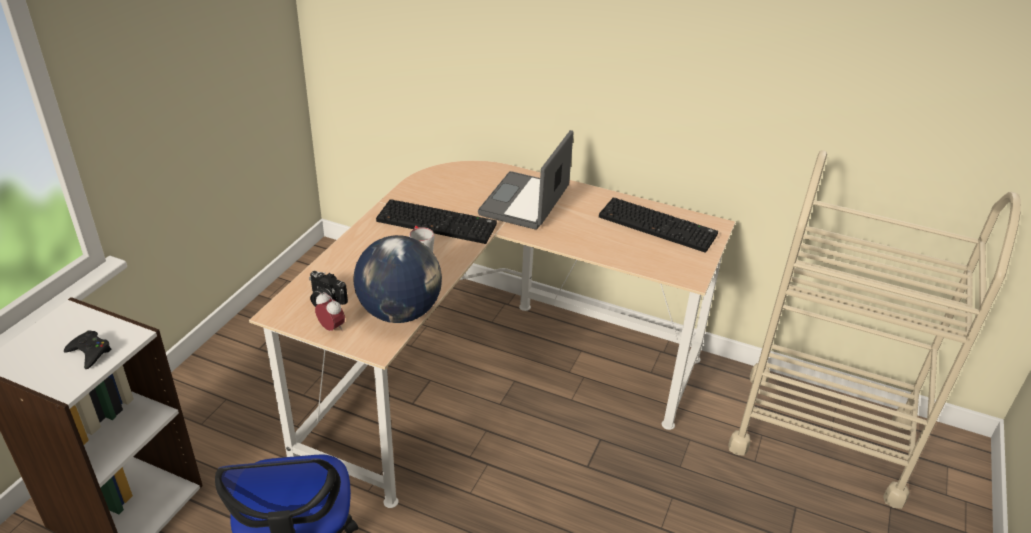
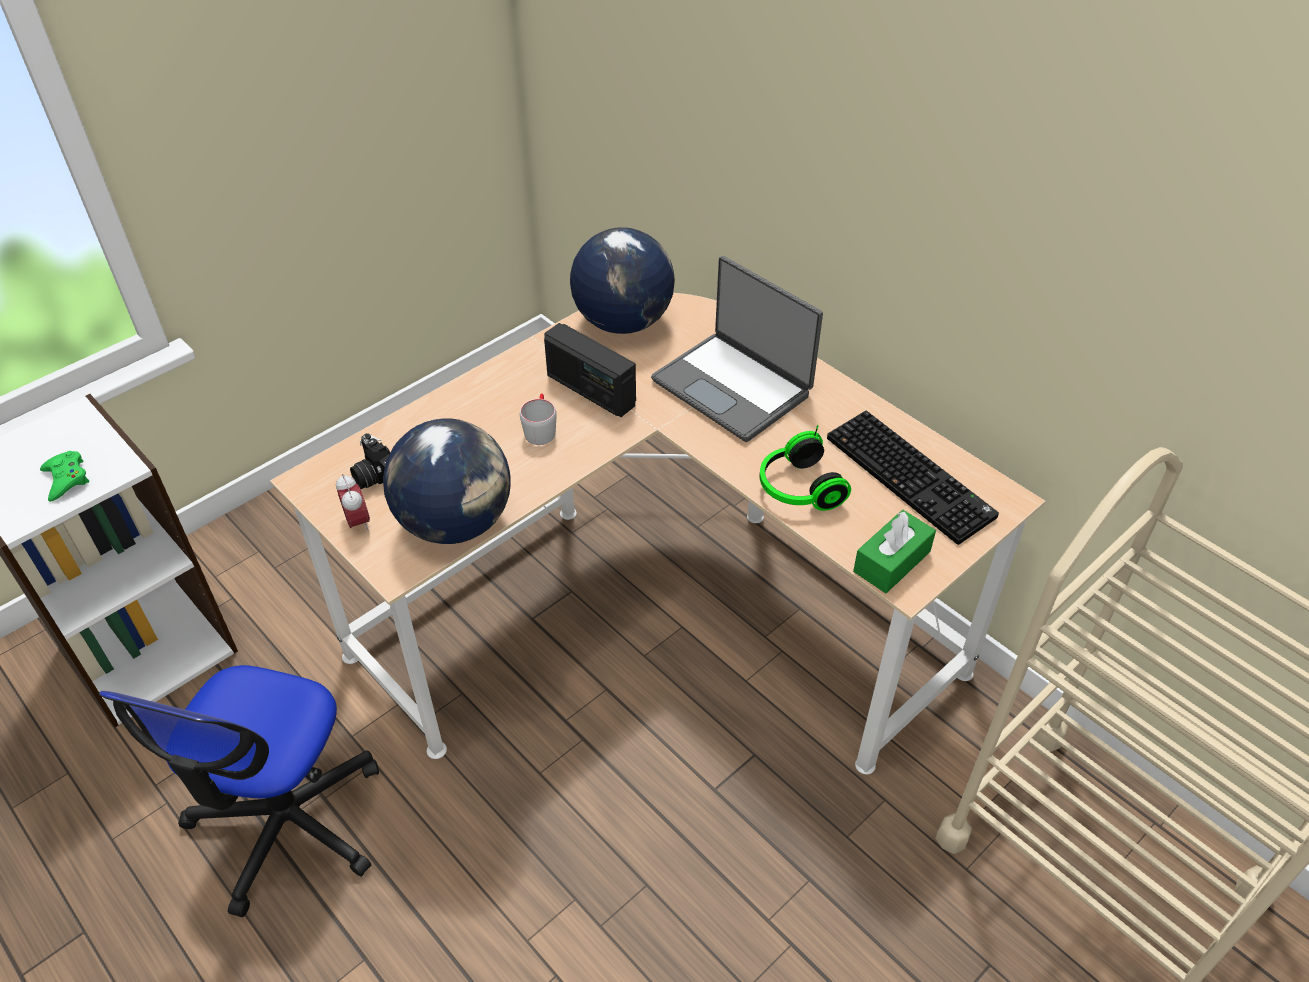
camera: 25 degrees right, 10 degrees up
black game controller [64,330,112,369] -> green game controller [40,451,89,502]
keyboard [376,199,497,244] -> radio [544,323,636,417]
laptop [478,130,574,230] -> laptop turned 90 degrees counterclockwise [651,256,823,442]
none -> globe [570,227,675,334]
none -> headphones [759,425,851,511]
none -> green tissue box [853,510,936,593]

